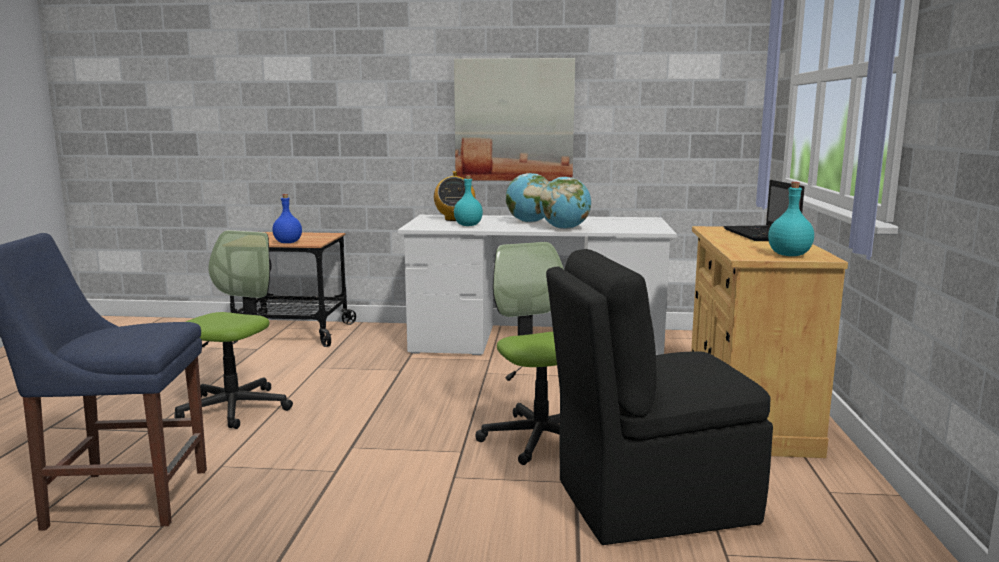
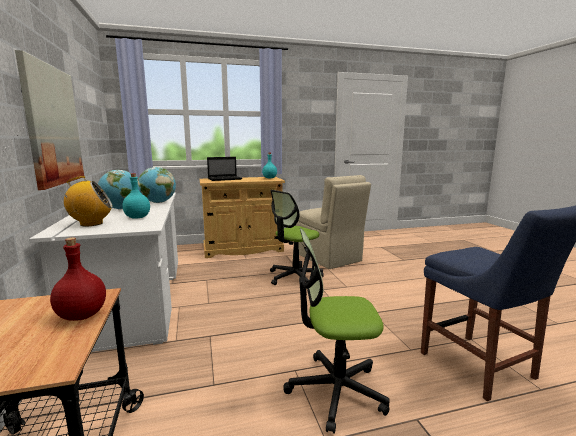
camera: 110 degrees left, 0 degrees up
blue bottle [272,194,302,243] -> red bottle [50,237,106,321]
black chair [546,249,773,545] -> beige chair [295,175,371,269]

